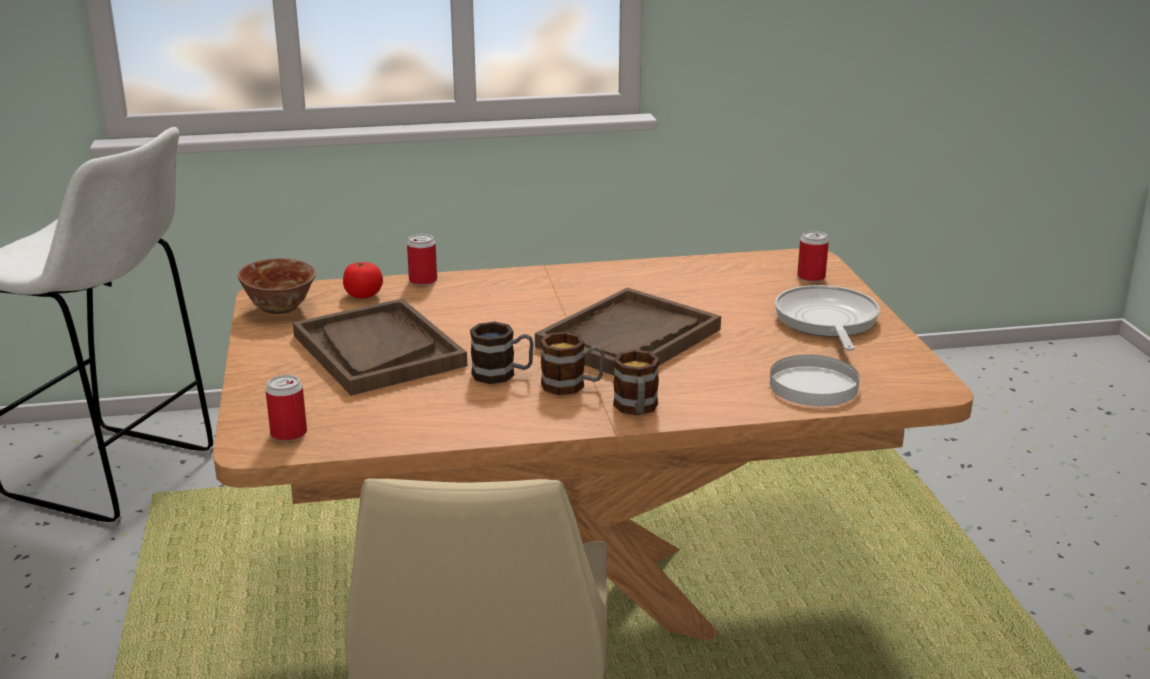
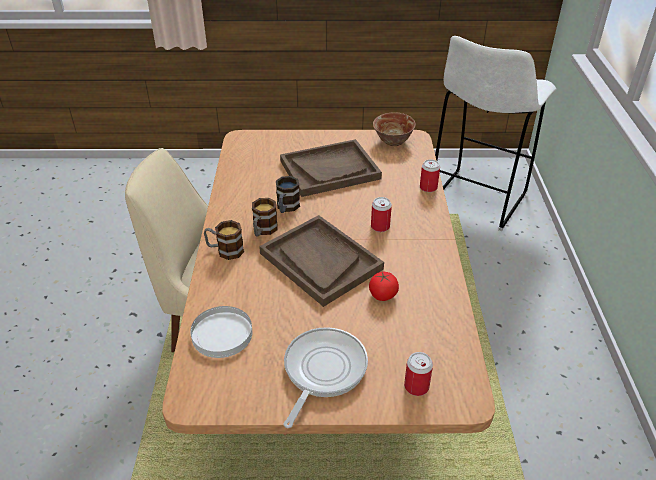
camera: 100 degrees right, 15 degrees up
can [265,375,307,441] -> can moved to [371,197,392,232]
tomato [343,262,383,298] -> tomato moved to [369,272,399,301]
frying pan [775,285,880,351] -> frying pan turned 75 degrees counterclockwise [284,327,368,428]

